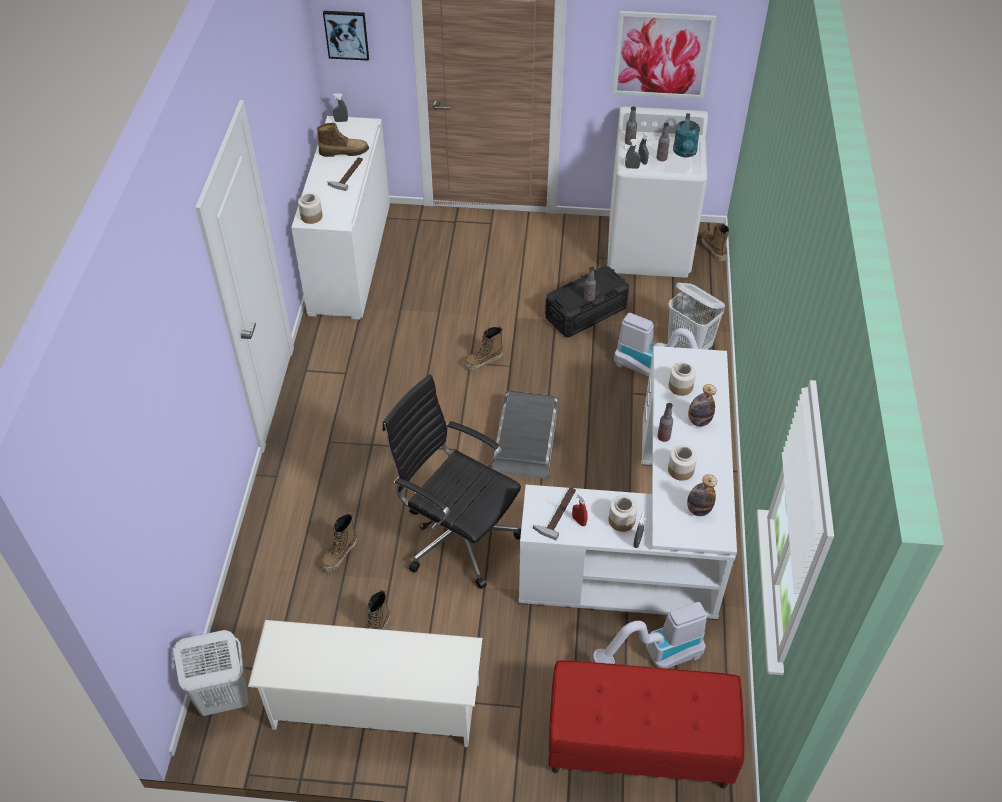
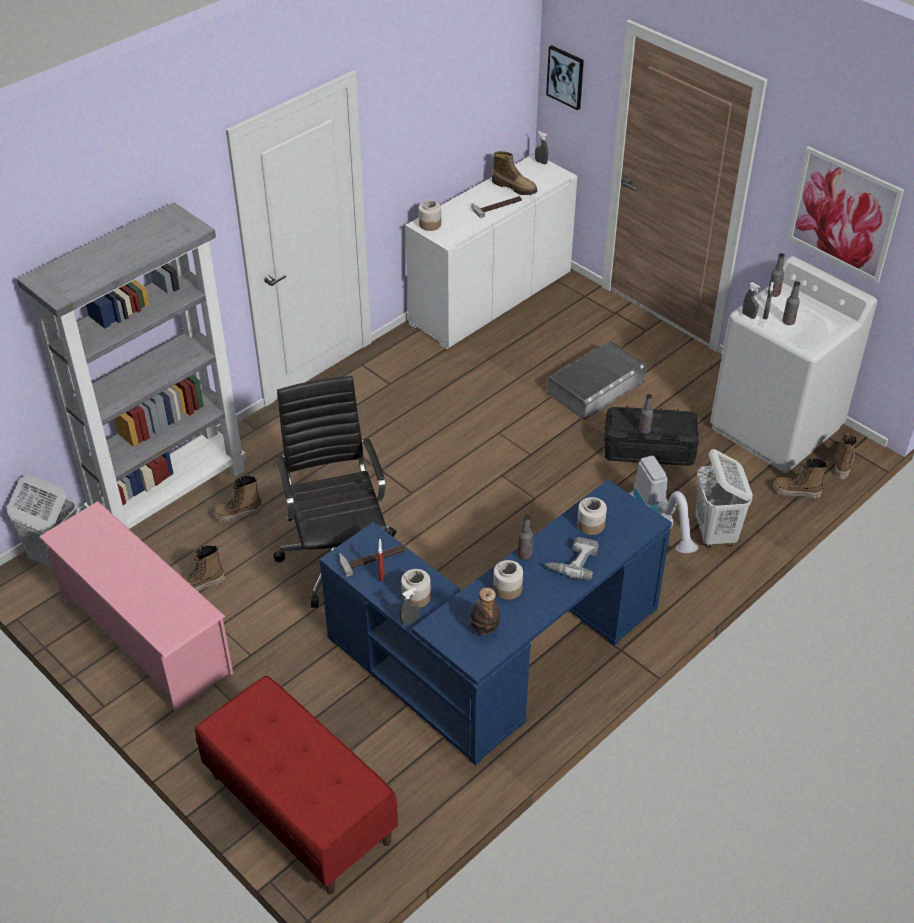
camera: 40 degrees right, 5 degrees down
white shoe rack [248,620,482,747] -> pink shoe rack [39,501,233,712]
boot [464,326,503,370] -> boot moved to [773,458,829,499]
grey storage box [493,391,559,479] -> grey storage box moved to [547,340,646,420]
white desk [519,346,737,620] -> blue desk [319,480,672,766]
vacuum cleaner [593,602,707,668] -> none
turquoise watering can [673,113,700,157] -> none
bottle [688,384,717,426] -> power drill [545,537,599,580]
none -> grey bookcase [17,202,246,529]

